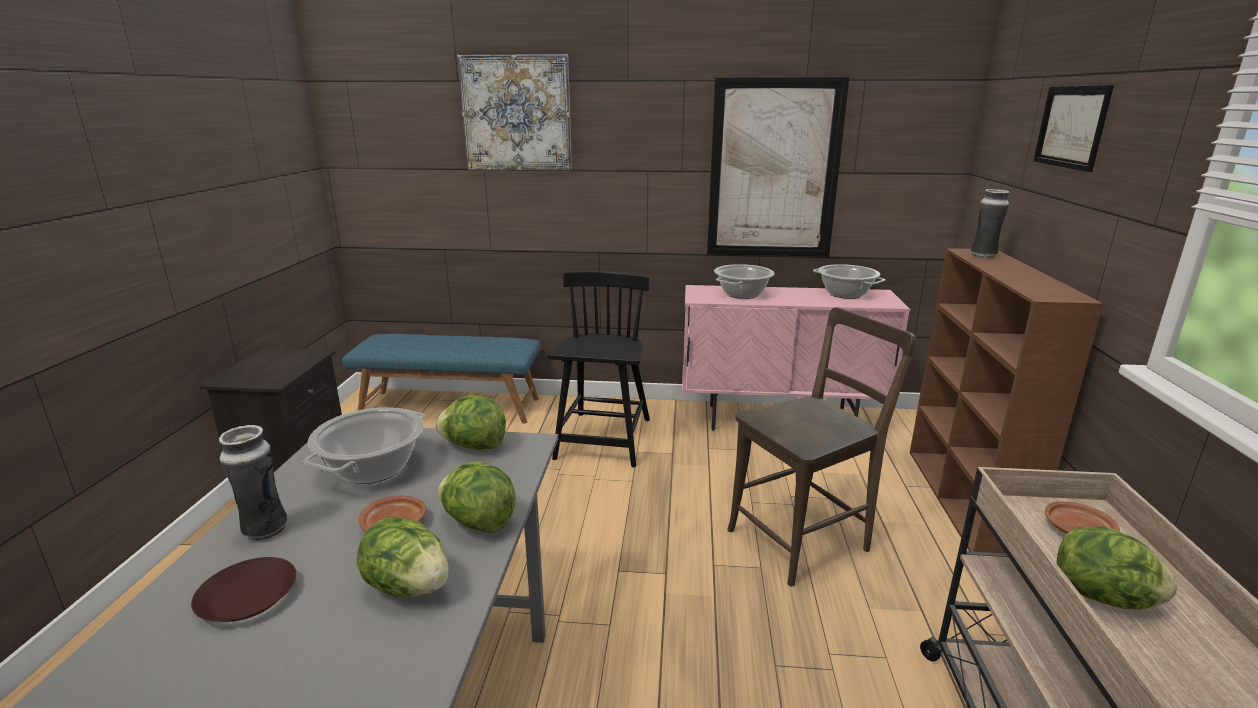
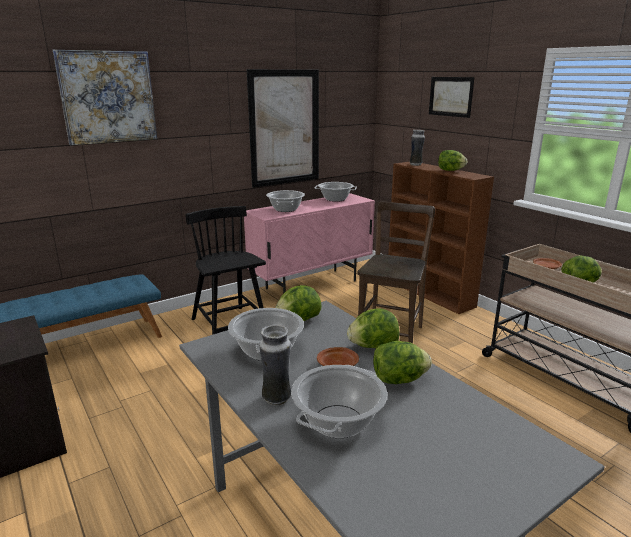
camera: 40 degrees left, 0 degrees up
brown plate [191,557,296,622] -> cooking pot [291,365,387,438]
none -> lettuce [438,150,467,171]

